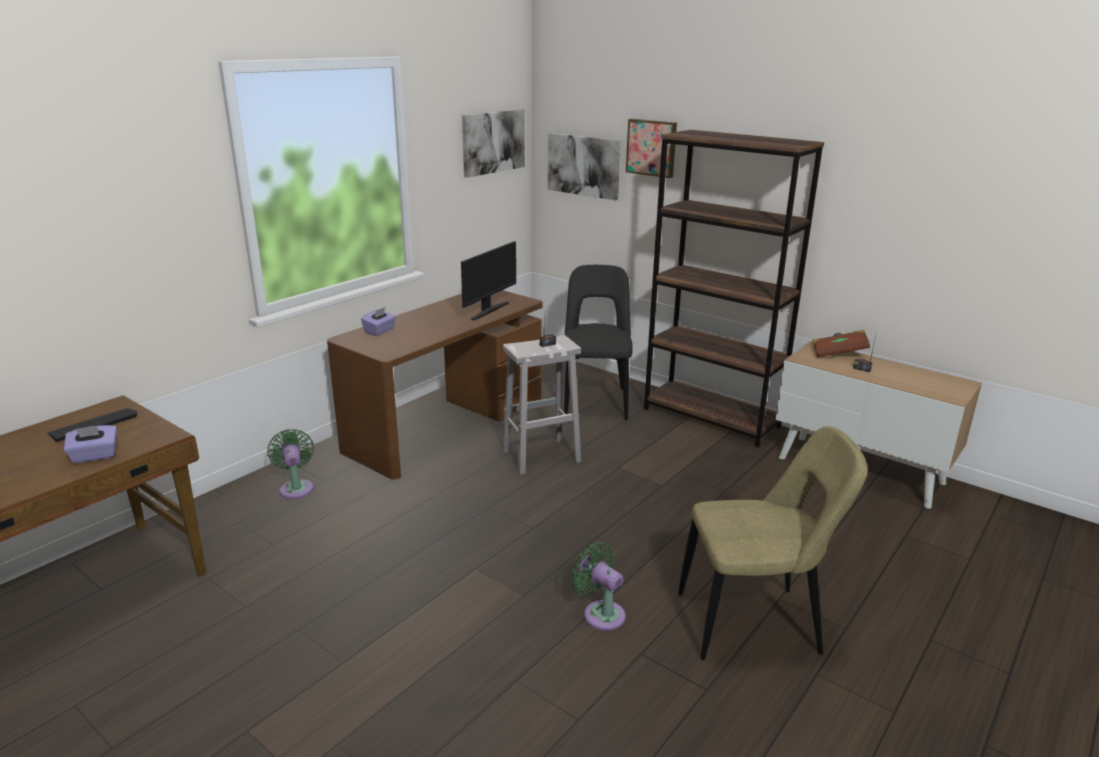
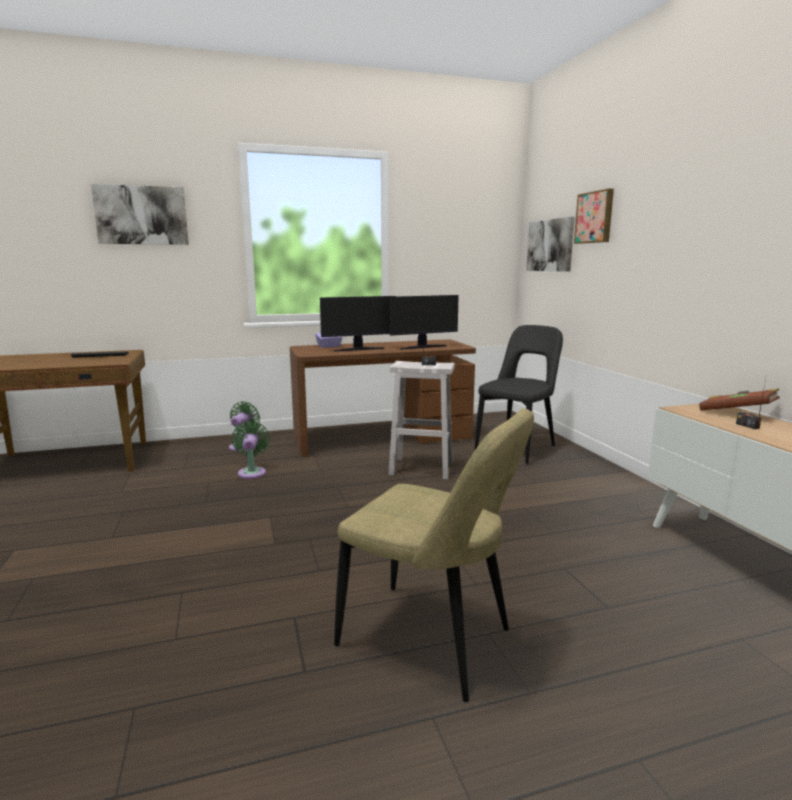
camera: 35 degrees right, 10 degrees down
purple tissue box [64,425,117,463] -> none
picture [462,109,525,178] -> picture moved to [91,184,189,245]
green fan [571,542,625,631] -> green fan moved to [232,421,270,479]
brown bookcase [644,130,824,447] -> none
none -> monitor [320,296,396,352]

